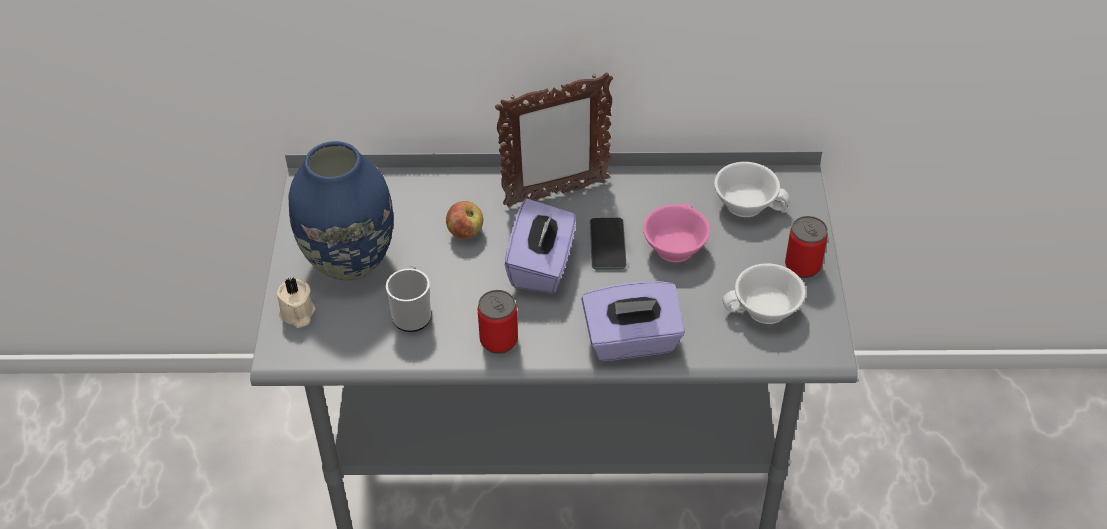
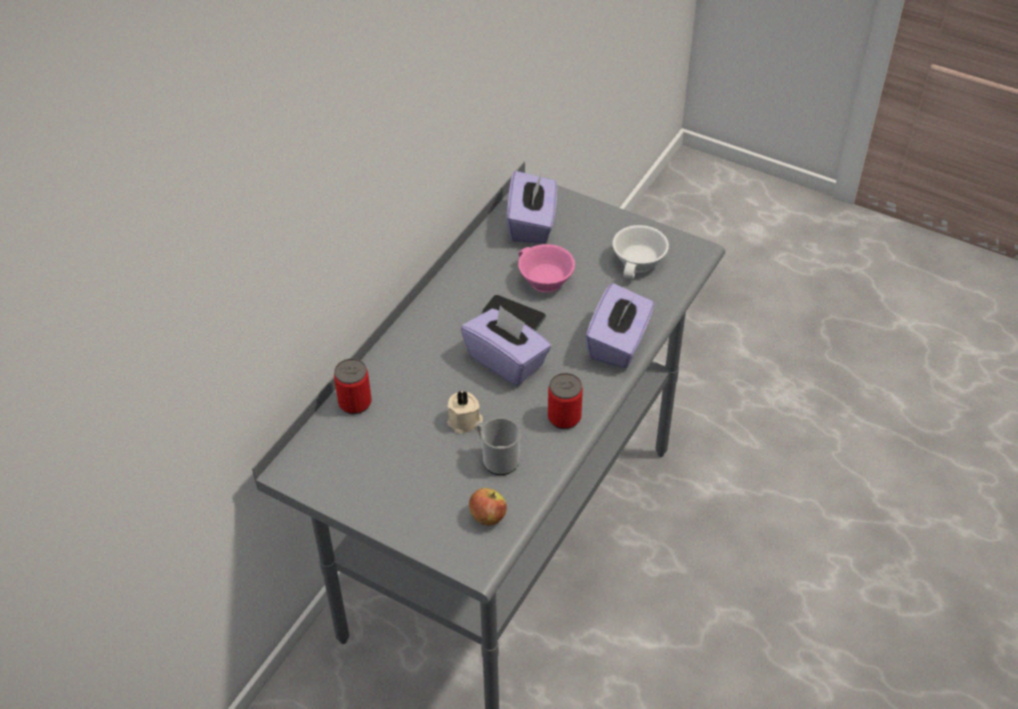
camera: 60 degrees left, 0 degrees up
beige candle [276,277,316,328] -> beige candle moved to [447,390,483,434]
blue vase [289,141,394,281] -> none
apple [446,201,483,239] -> apple moved to [469,488,507,526]
picture frame [495,72,613,207] -> none
white cup [714,162,789,217] -> purple tissue box [507,171,557,244]
can [785,216,828,278] -> can moved to [334,358,371,414]

